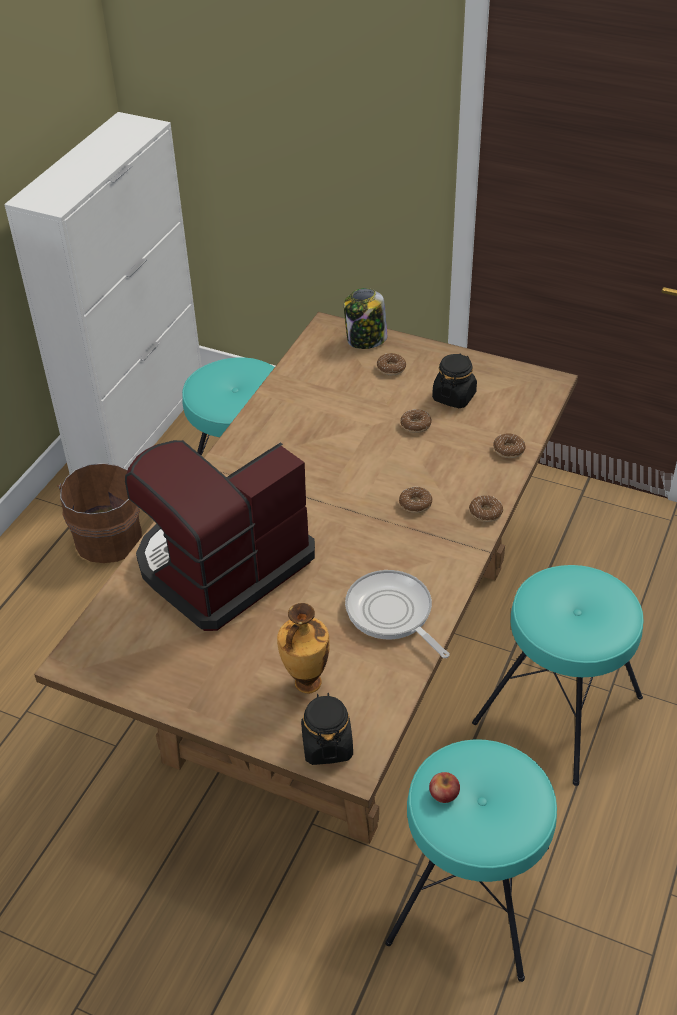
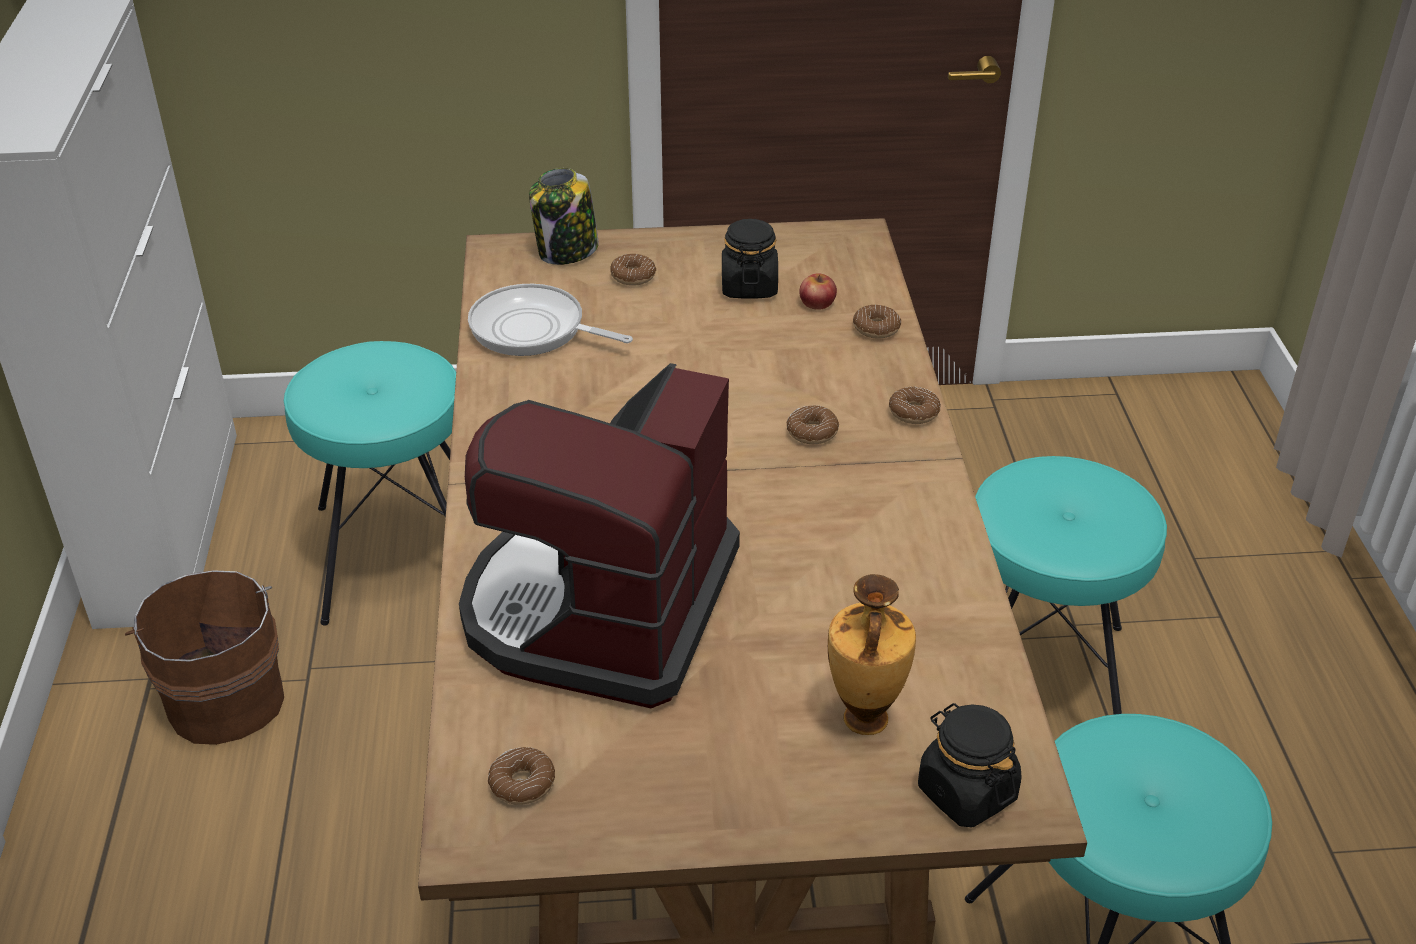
camera: 30 degrees left, 5 degrees down
frying pan [345,570,450,658] -> frying pan moved to [468,284,633,356]
donut [400,409,432,433] -> donut moved to [488,747,555,805]
apple [429,772,460,803] -> apple moved to [799,273,837,310]

